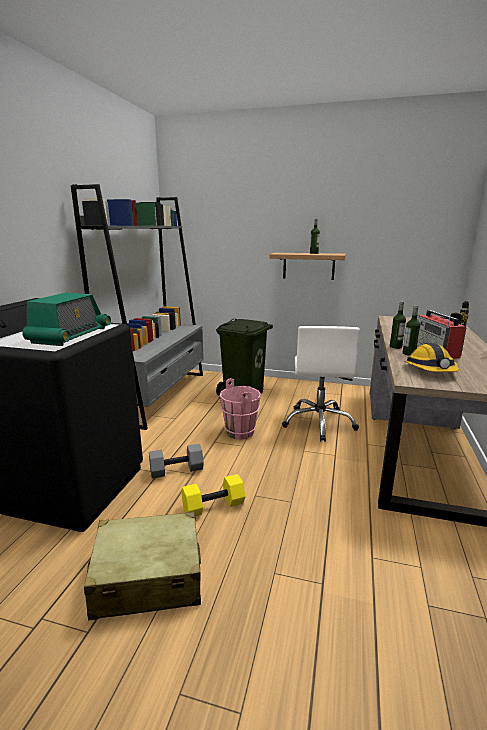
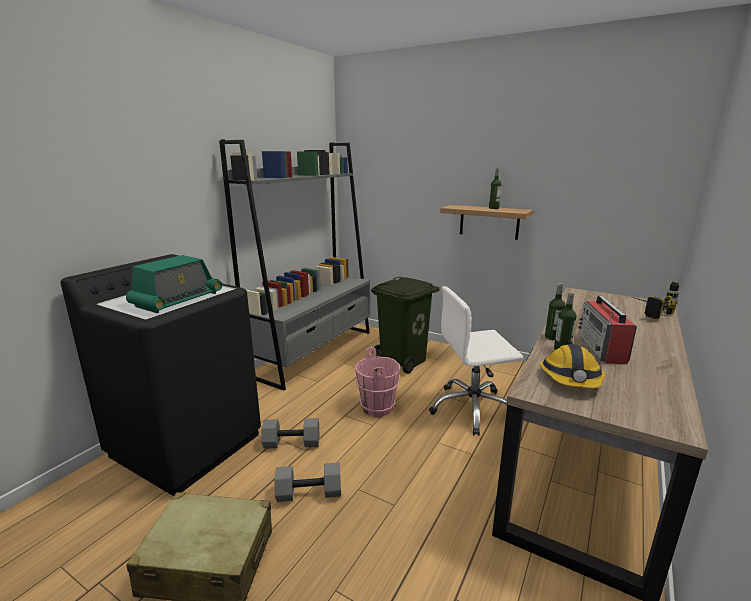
camera: 15 degrees right, 0 degrees up
yellow dumbbell [181,474,245,516] -> grey dumbbell [275,462,341,502]
white office chair [282,326,360,442] -> white office chair turned 60 degrees clockwise [429,286,523,436]

